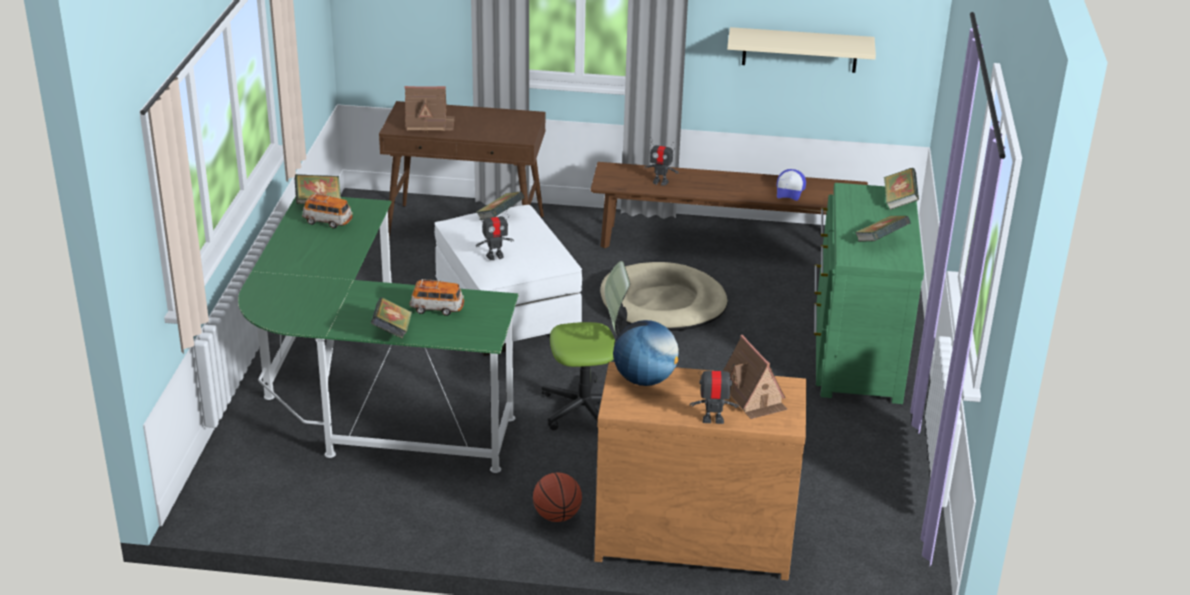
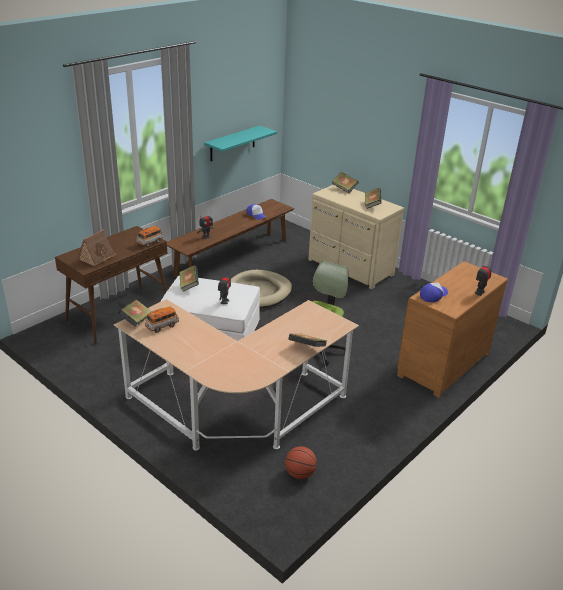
camera: 55 degrees left, 0 degrees up
green desk [238,196,519,473] -> beige desk [114,299,359,451]
toy car [409,279,464,316] -> toy car moved to [136,226,163,247]
basketball [533,472,582,522] -> basketball moved to [285,446,317,479]
globe [613,320,679,386] -> cap [420,283,448,302]
toy house [723,335,787,419] -> none
beige shelf [727,27,876,73] -> turquoise shelf [204,126,277,161]
green dresser [814,183,924,404] -> beige dresser [308,185,404,289]

